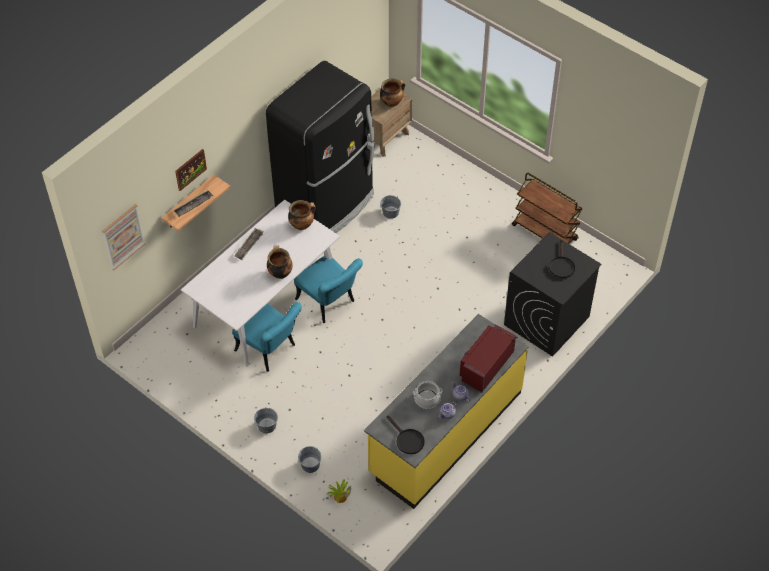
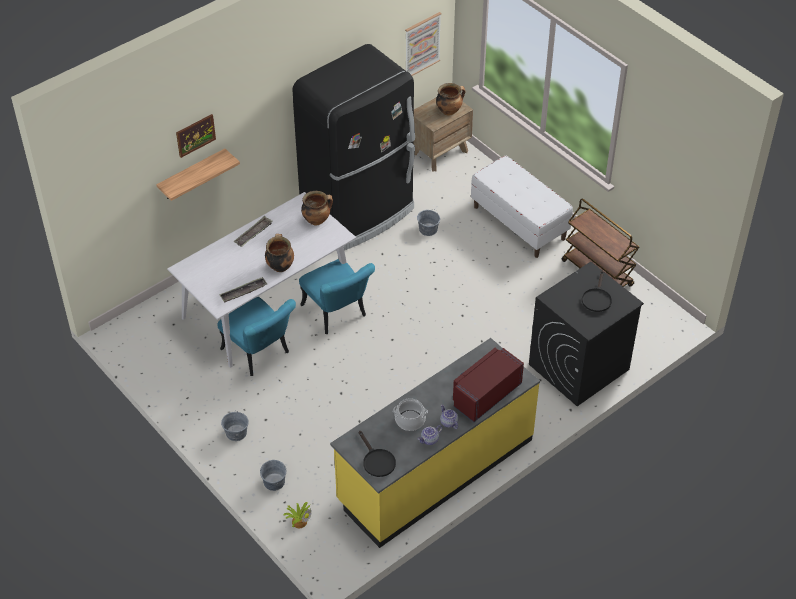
camera: 10 degrees right, 5 degrees down
picture [102,204,146,270] -> picture moved to [405,12,441,76]
tray [173,190,213,217] -> tray moved to [220,277,267,302]
none -> white bench [471,156,573,258]

